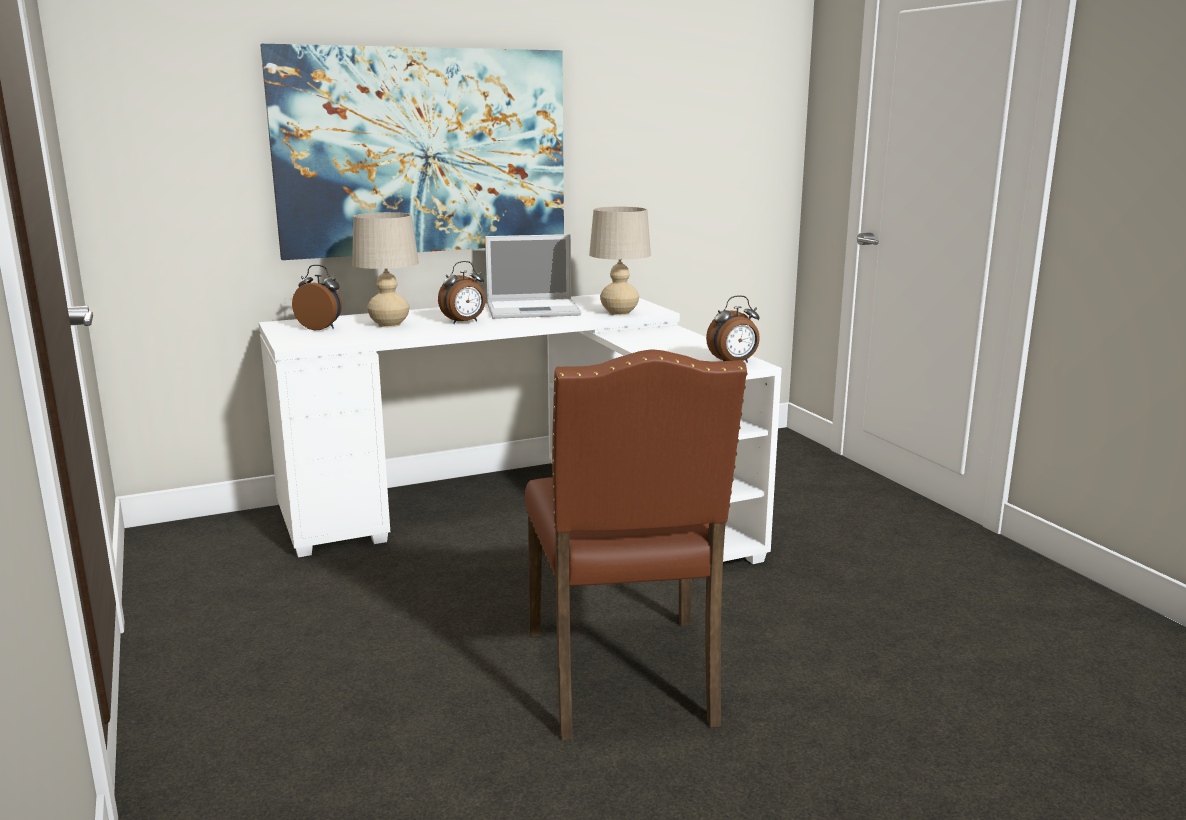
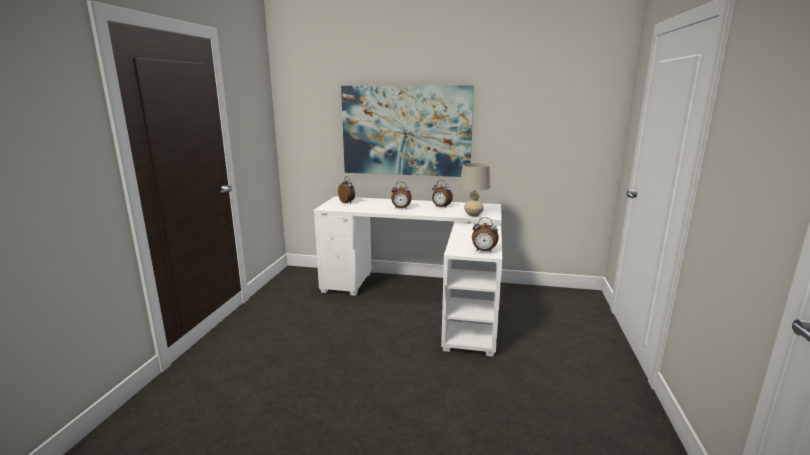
camera: 35 degrees right, 0 degrees up
beige table lamp [352,212,419,327] -> none
laptop [485,234,581,319] -> alarm clock [432,181,453,207]
brown chair [525,349,748,740] -> none

